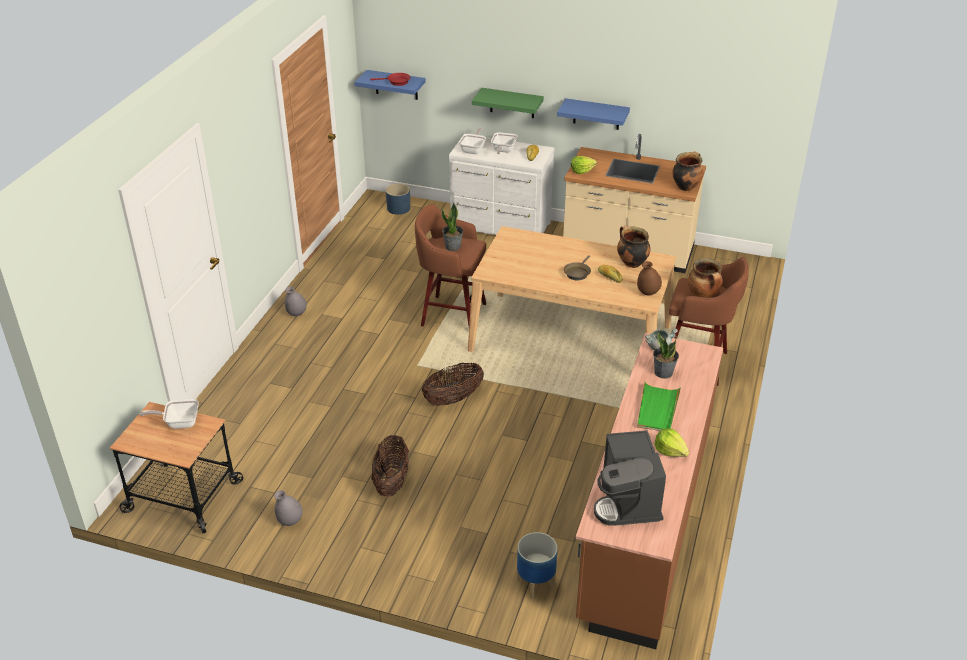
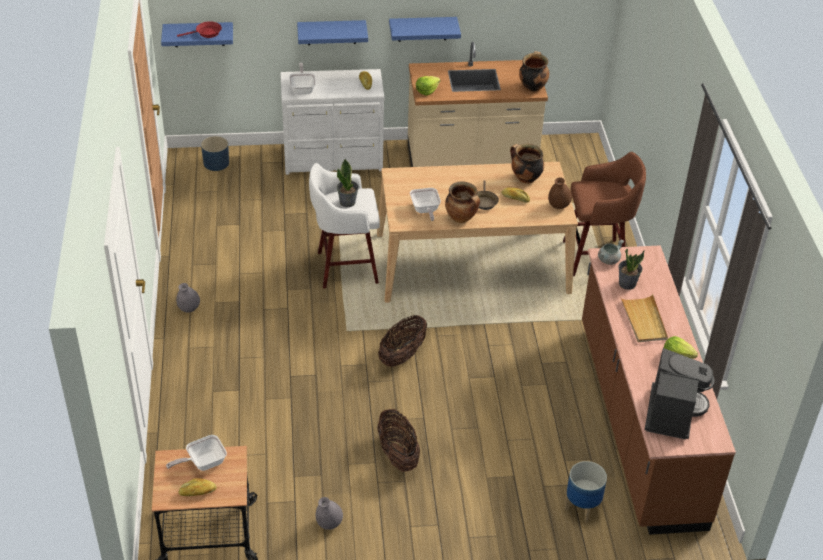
camera: 25 degrees left, 5 degrees up
brown stool [415,204,486,326] -> white stool [309,163,380,288]
green shelf [472,88,544,118] -> blue shelf [297,20,368,45]
frying pan [491,132,517,154] -> frying pan moved to [410,188,441,221]
coffee machine [594,430,666,526] -> coffee machine turned 135 degrees counterclockwise [645,348,714,439]
green tray [637,382,681,431] -> beige tray [620,294,668,342]
cooking pot [688,258,723,298] -> cooking pot moved to [445,182,480,223]
none -> bread [179,478,217,496]

